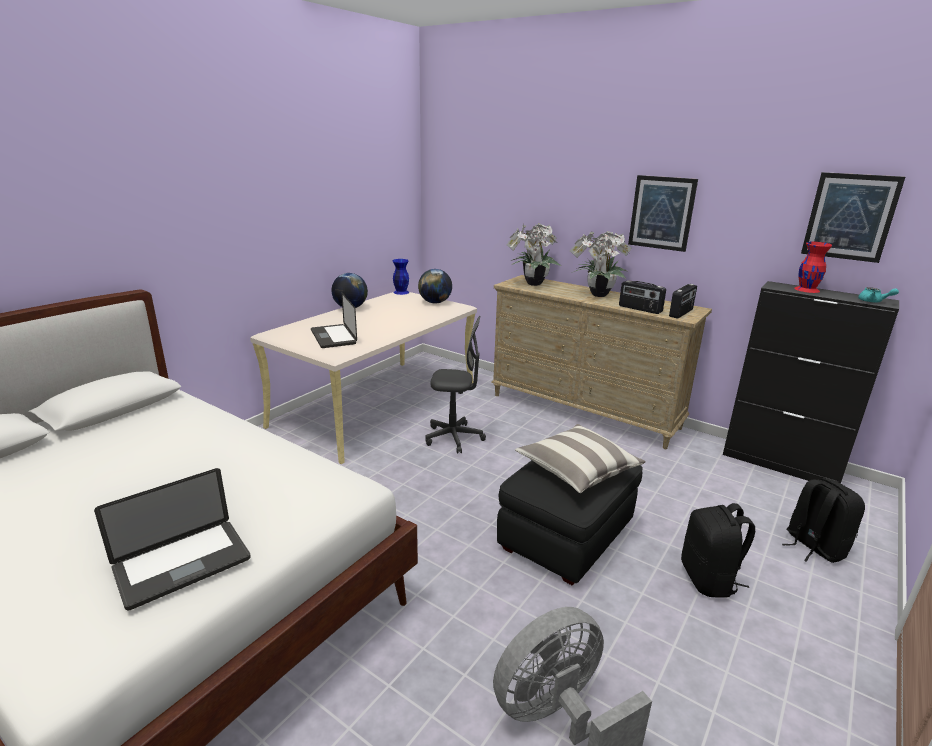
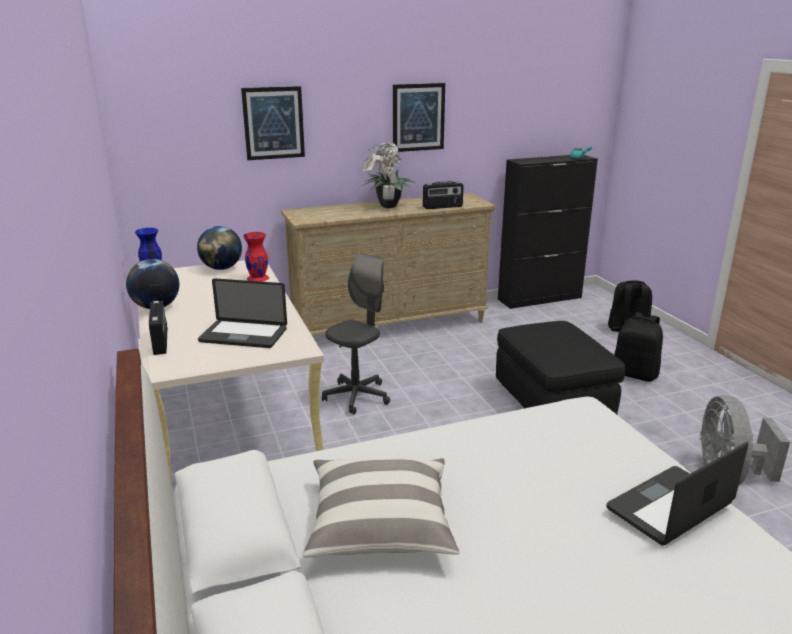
camera: 55 degrees left, 0 degrees up
laptop [94,468,251,610] -> laptop turned 120 degrees counterclockwise [606,442,748,546]
potted plant [507,223,561,286] -> none
pillow [515,424,646,493] -> pillow moved to [303,458,459,558]
radio [669,284,697,319] -> radio moved to [149,301,168,355]
red vase [794,242,832,293] -> red vase moved to [243,232,269,282]
picture [801,172,905,263] -> picture moved to [241,86,305,160]

